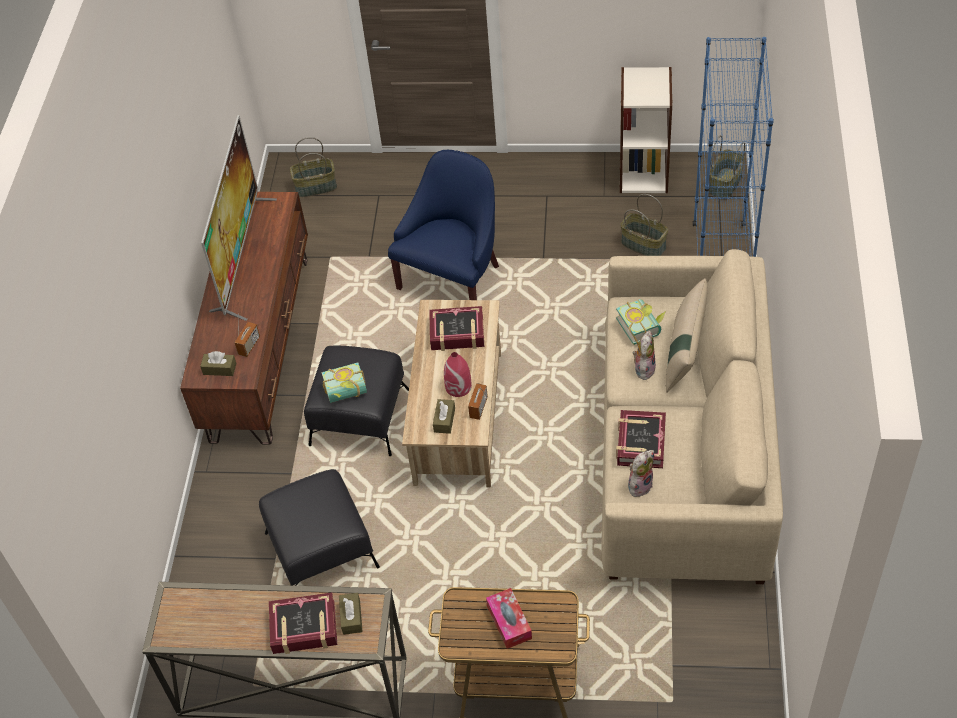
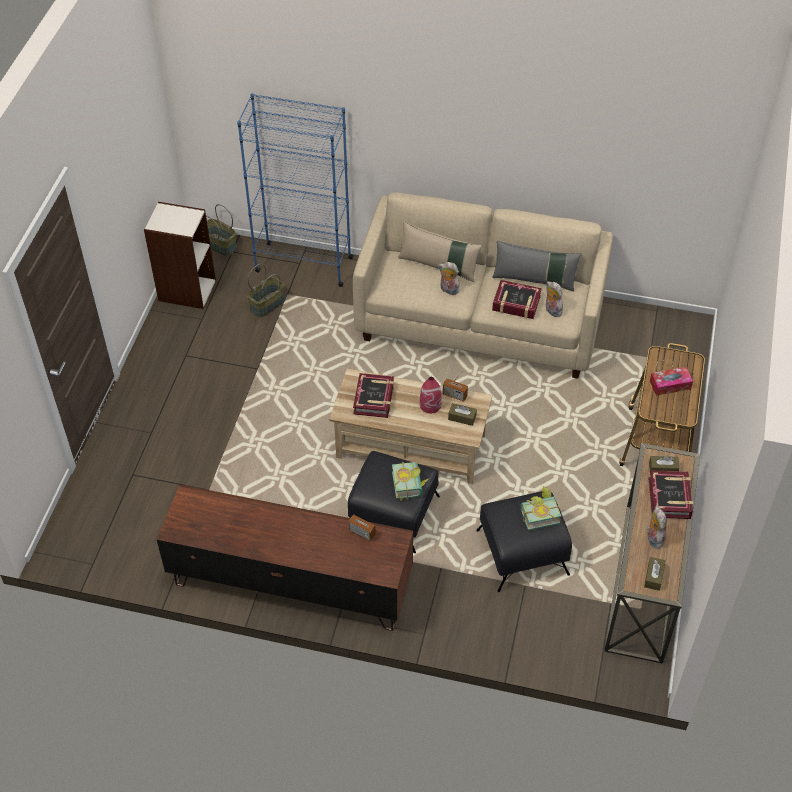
camera: 85 degrees left, 0 degrees up
brown tissue box [200,351,237,376] -> brown tissue box moved to [644,557,666,591]
television [201,115,277,321] -> none
basket [290,137,337,197] -> none
blue armchair [388,150,499,300] -> none
book [616,299,666,345] -> book moved to [521,486,561,530]
none -> grey pillow [492,240,582,291]
none -> plush toy [647,506,667,549]

